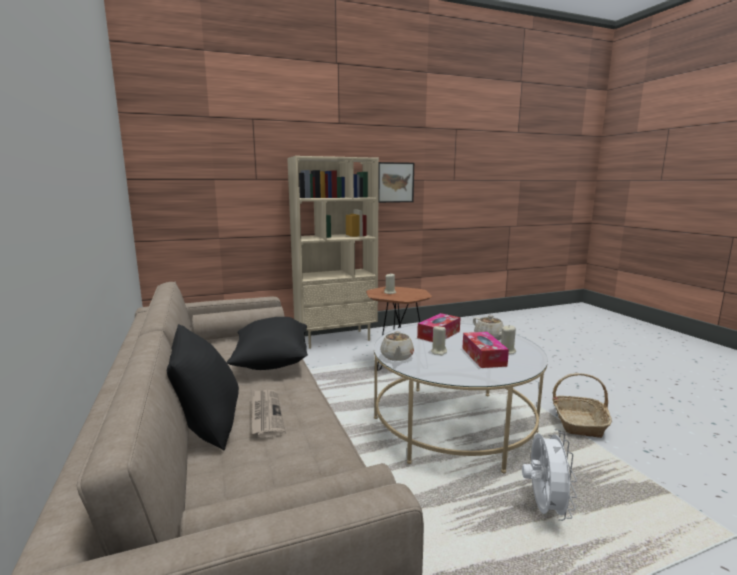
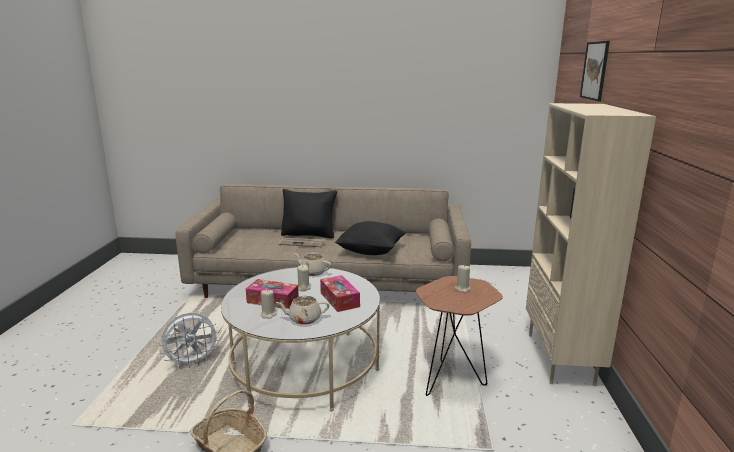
camera: 115 degrees right, 5 degrees up
picture [378,162,414,203] -> picture moved to [580,41,610,101]
white fan [522,429,577,521] -> white fan turned 60 degrees counterclockwise [159,313,221,368]

